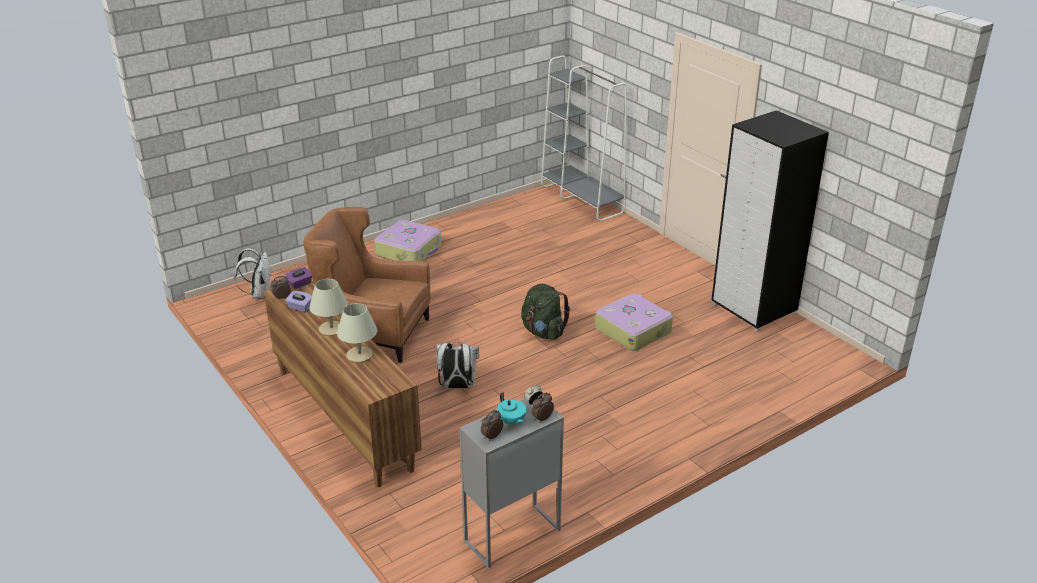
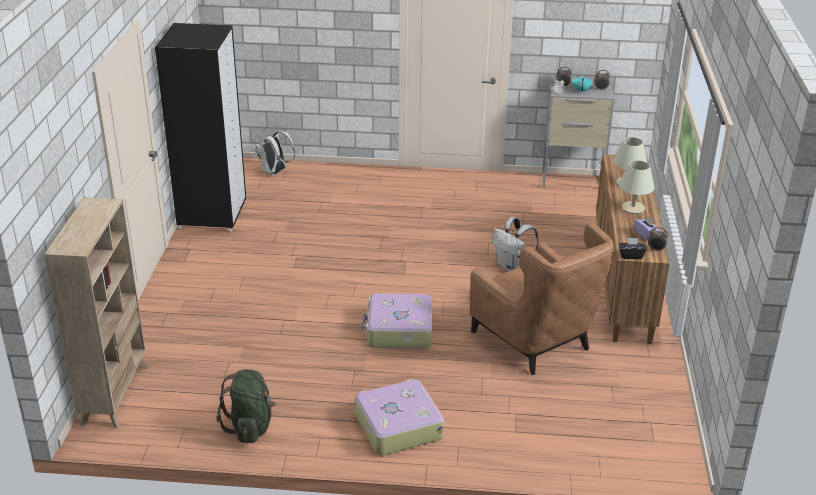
camera: 140 degrees left, 0 degrees up
white backpack [234,248,272,299] -> white backpack moved to [255,131,295,176]
purple tissue box [285,267,312,289] -> black tissue box [619,238,646,259]
green backpack [521,284,570,340] -> green backpack moved to [217,369,276,443]
grey clothes rack [541,55,627,221] -> beige bookcase [44,197,148,429]
suitcase [595,293,673,351] -> suitcase moved to [361,293,432,349]

